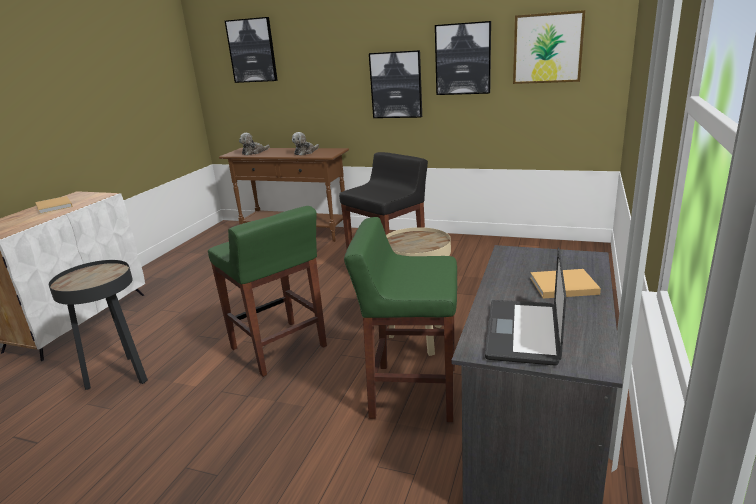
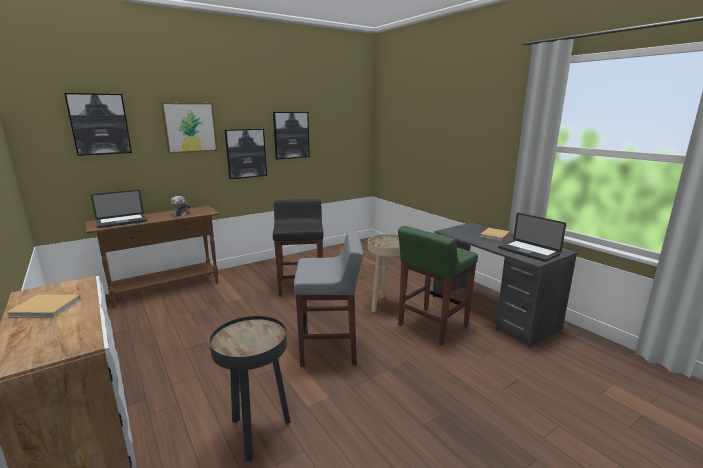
camera: 55 degrees left, 5 degrees down
green stool [208,206,327,377] -> grey stool [294,231,363,367]
plush toy [239,133,270,155] -> laptop [91,190,147,228]
picture [513,10,585,84] -> picture moved to [161,102,218,154]

